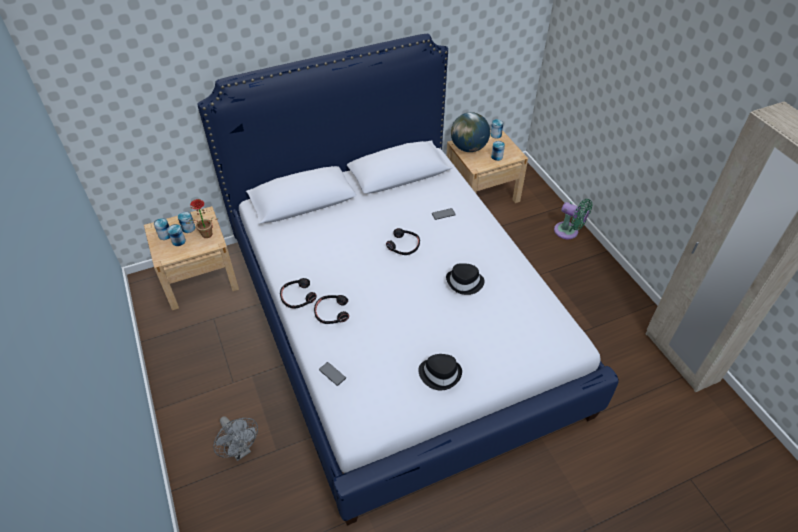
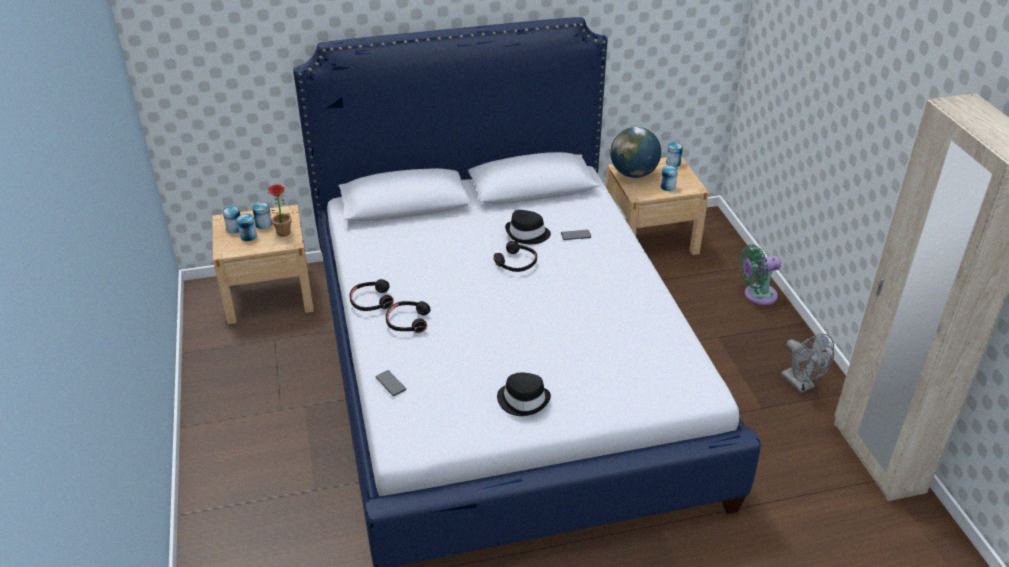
camera: 10 degrees right, 10 degrees down
grey fan [213,416,258,461] -> grey fan moved to [781,334,834,393]
black hat [446,263,485,295] -> black hat moved to [505,210,551,244]
green fan [554,199,592,239] -> green fan turned 120 degrees clockwise [740,245,781,305]

